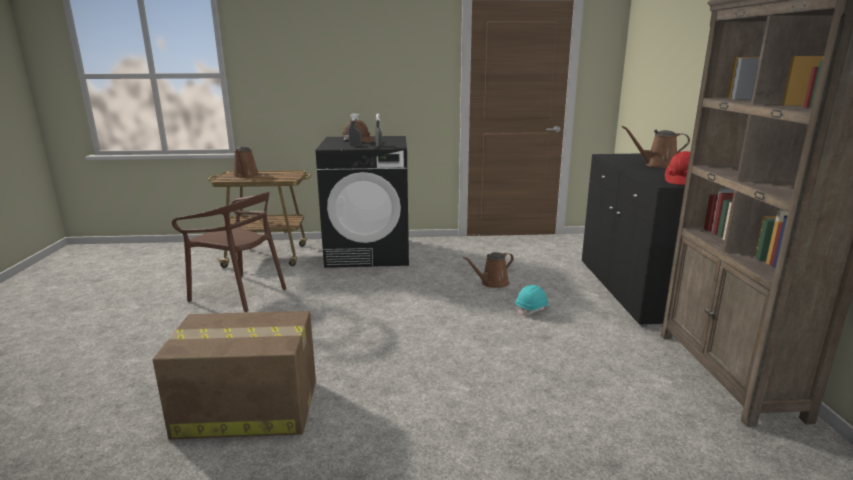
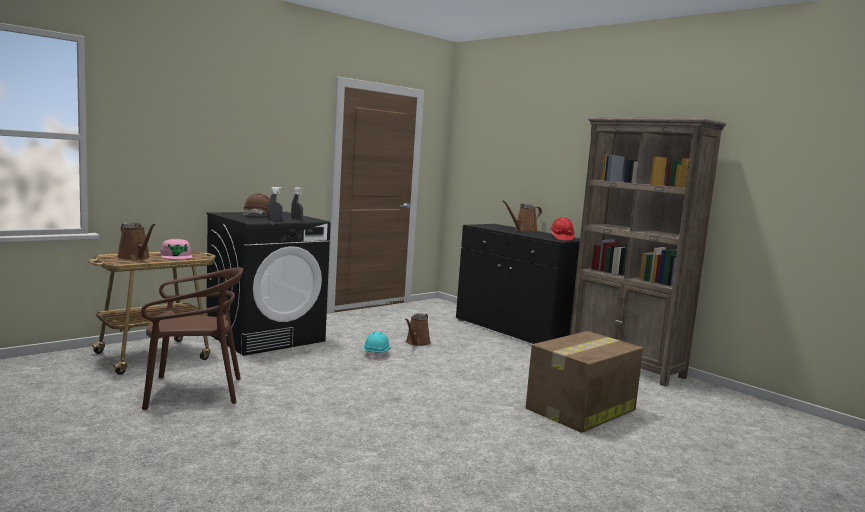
camera: 40 degrees left, 10 degrees down
cardboard box [153,311,316,440] -> cardboard box moved to [525,331,643,433]
turquoise hard hat [515,285,549,316] -> turquoise hard hat moved to [363,332,390,360]
none -> pink cap [161,239,193,259]

